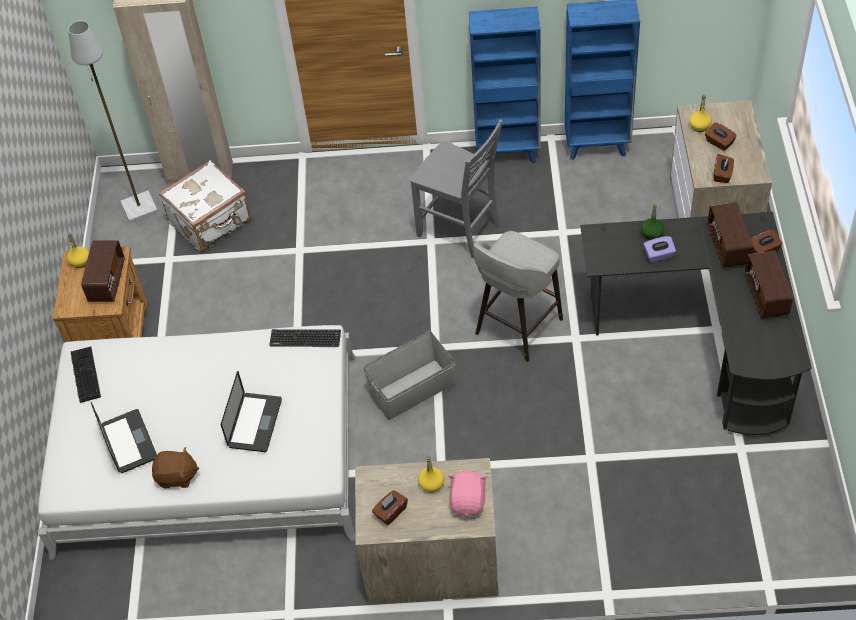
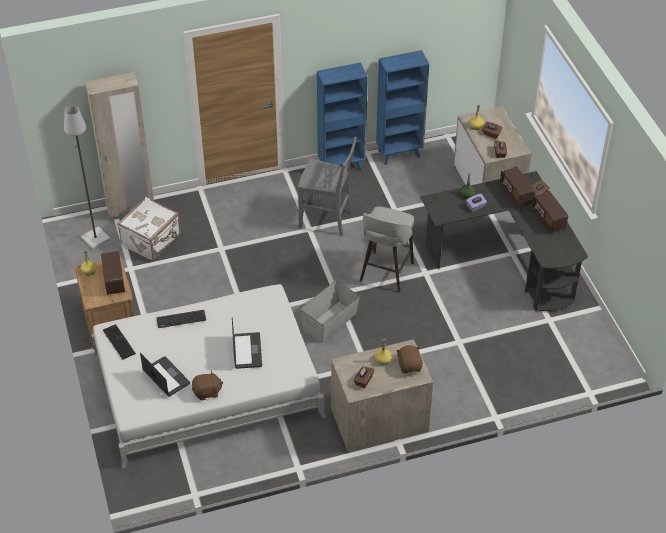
camera: 20 degrees left, 5 degrees down
keyboard [269,329,341,347] -> keyboard moved to [157,310,206,328]
pink plush toy [449,470,487,516] -> brown plush toy [396,345,423,373]

